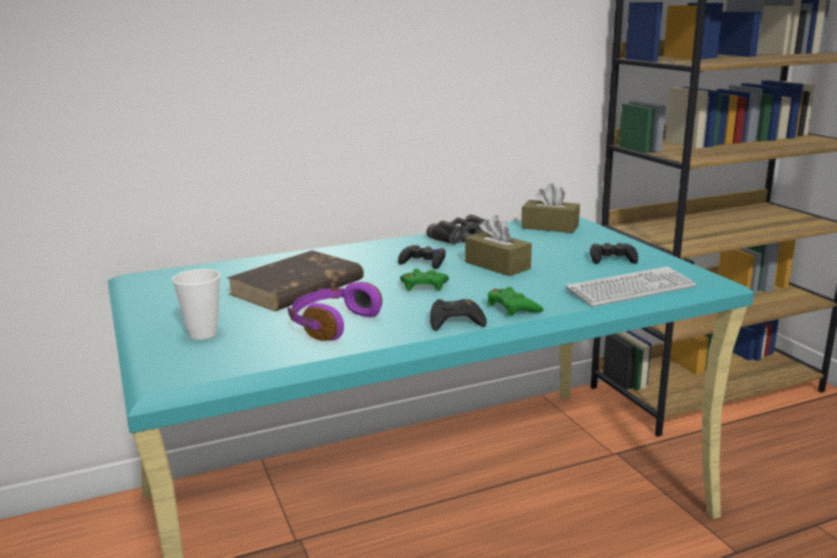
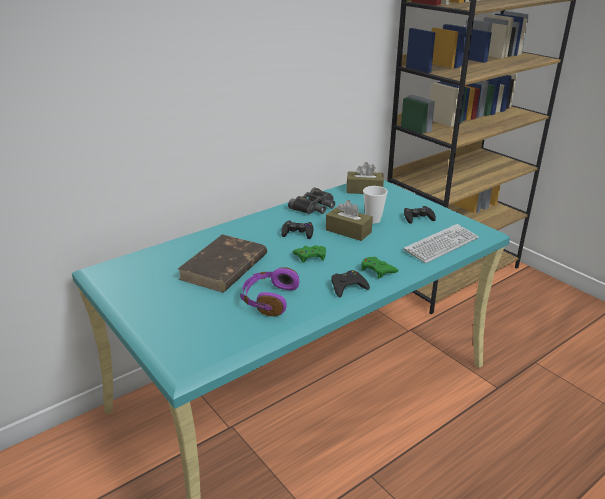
camera: 15 degrees left, 10 degrees up
cup [172,269,220,340] -> cup moved to [363,186,388,223]

